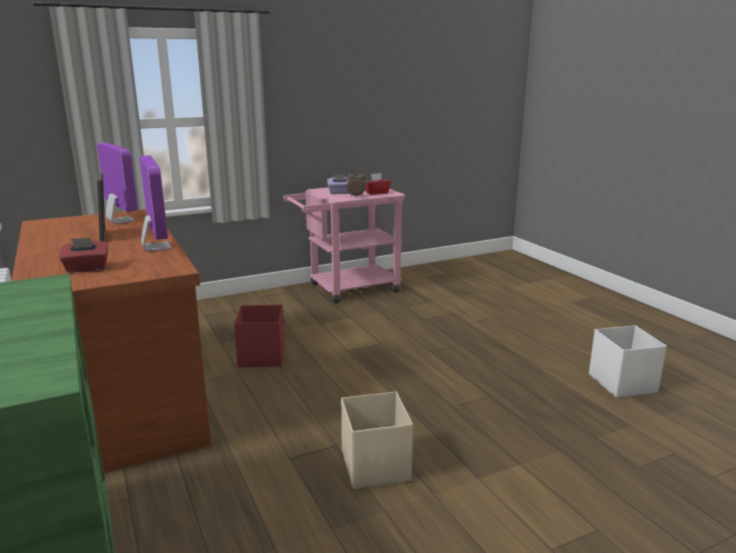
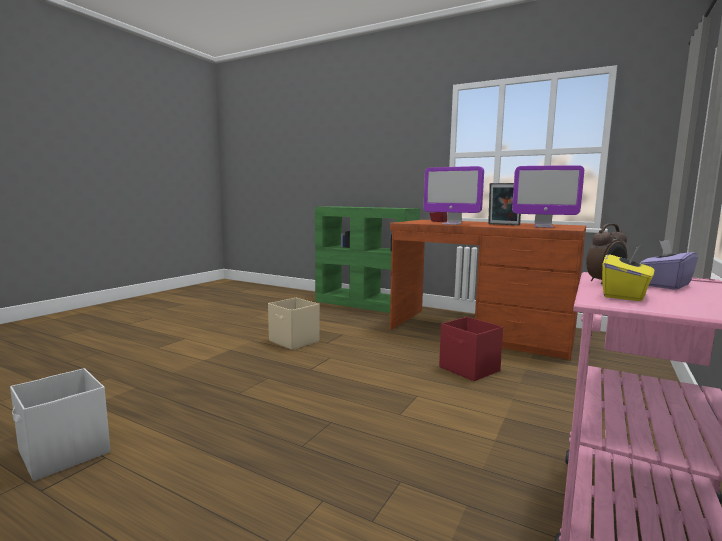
camera: 145 degrees right, 10 degrees down
red tissue box [365,173,391,195] -> yellow tissue box [602,245,654,301]

